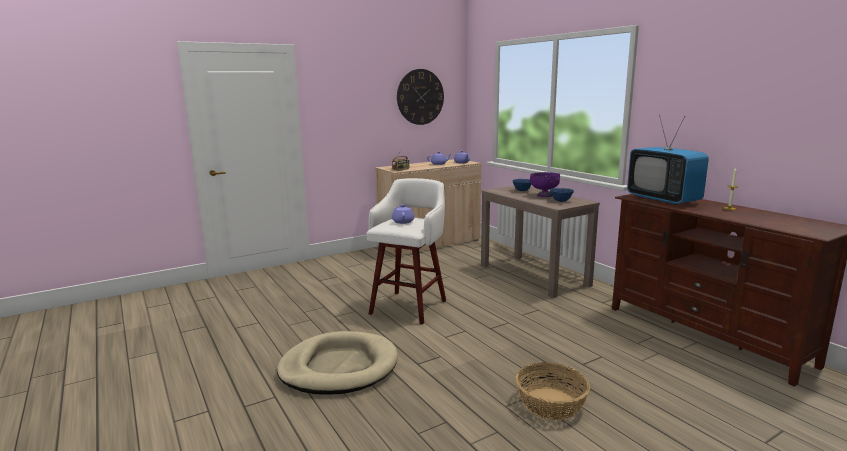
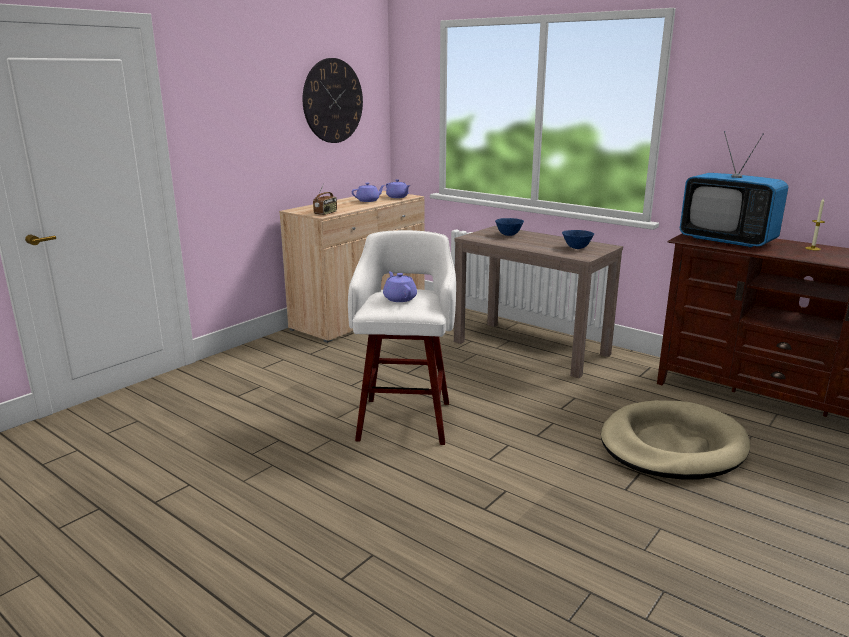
camera: 20 degrees left, 5 degrees up
beige dog bed [277,331,398,395] -> beige dog bed moved to [601,400,750,480]
basket [516,362,590,420] -> none
purple bowl [530,172,560,197] -> none

